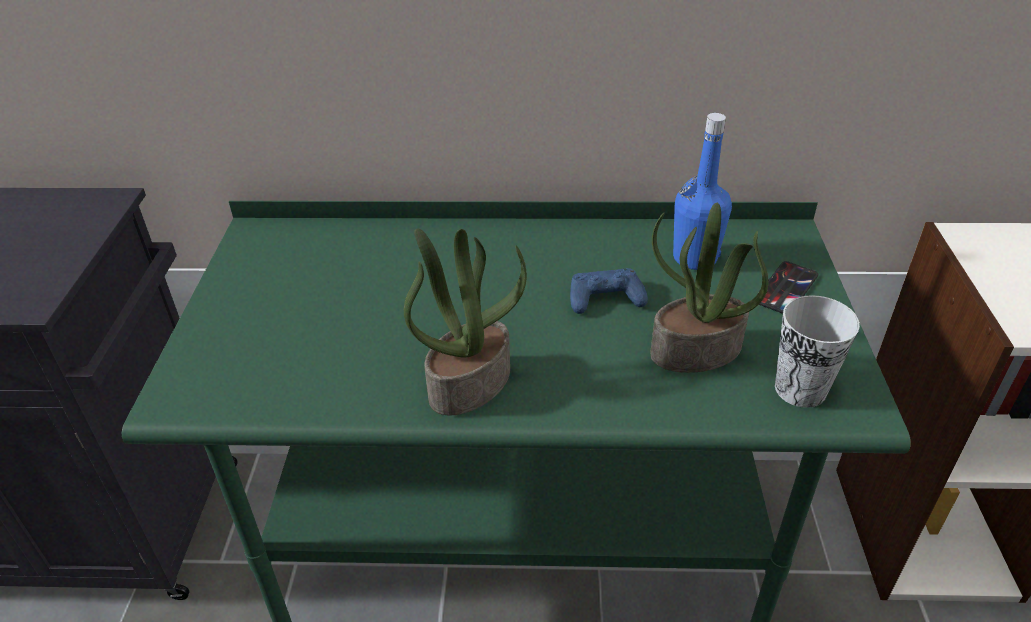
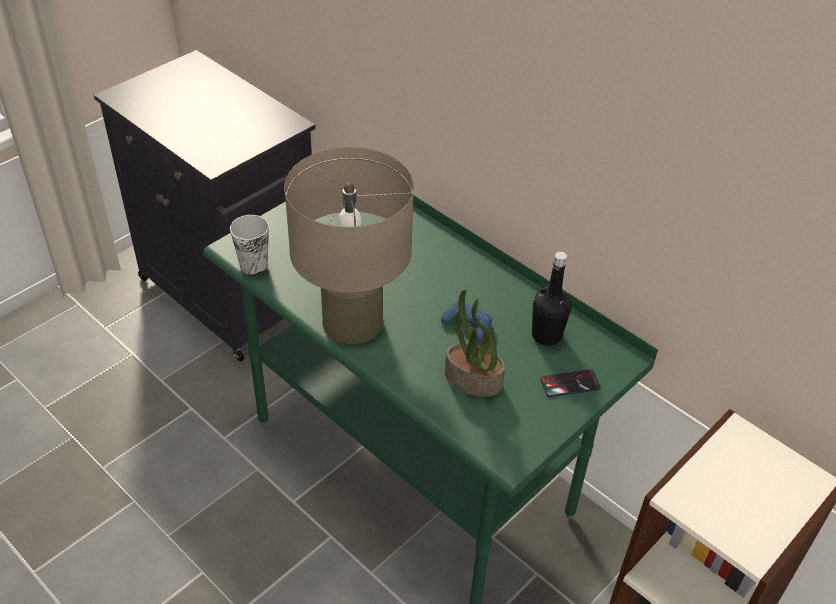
camera: 40 degrees right, 5 degrees up
potted plant [404,228,527,416] -> beige table lamp [284,147,414,344]
blue bottle [673,113,732,270] -> black bottle [532,251,572,346]
cup [775,295,860,408] -> cup moved to [230,215,269,275]

